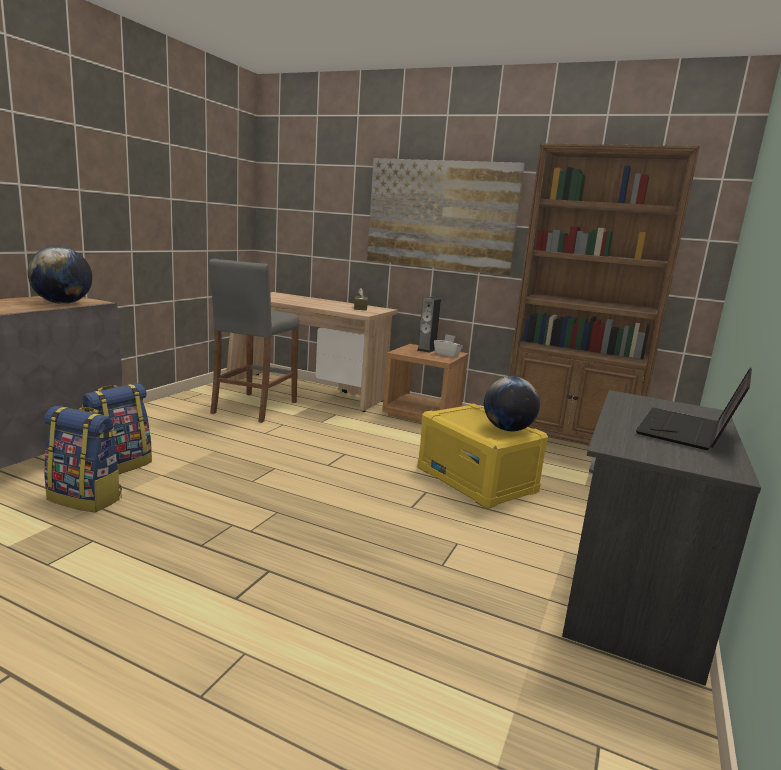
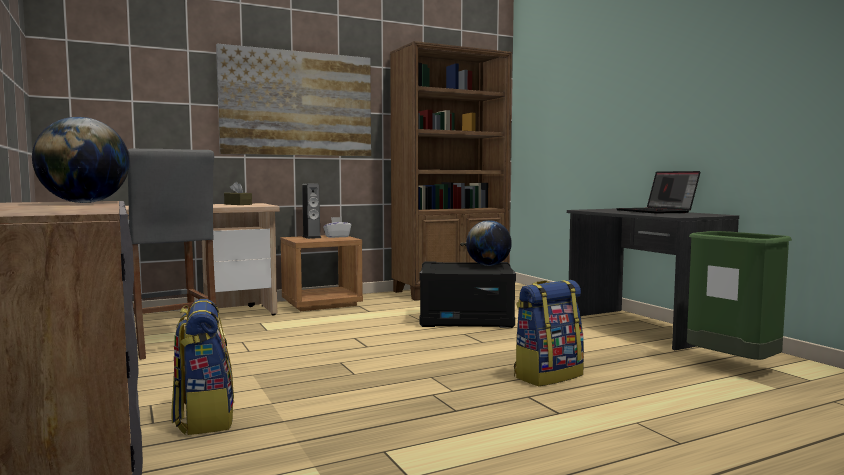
camera: 50 degrees left, 10 degrees down
backpack [44,406,122,513] -> backpack moved to [514,280,584,386]
yellow storage box [417,404,548,509] -> black storage box [420,261,516,328]
none -> green trash can [687,231,792,360]

